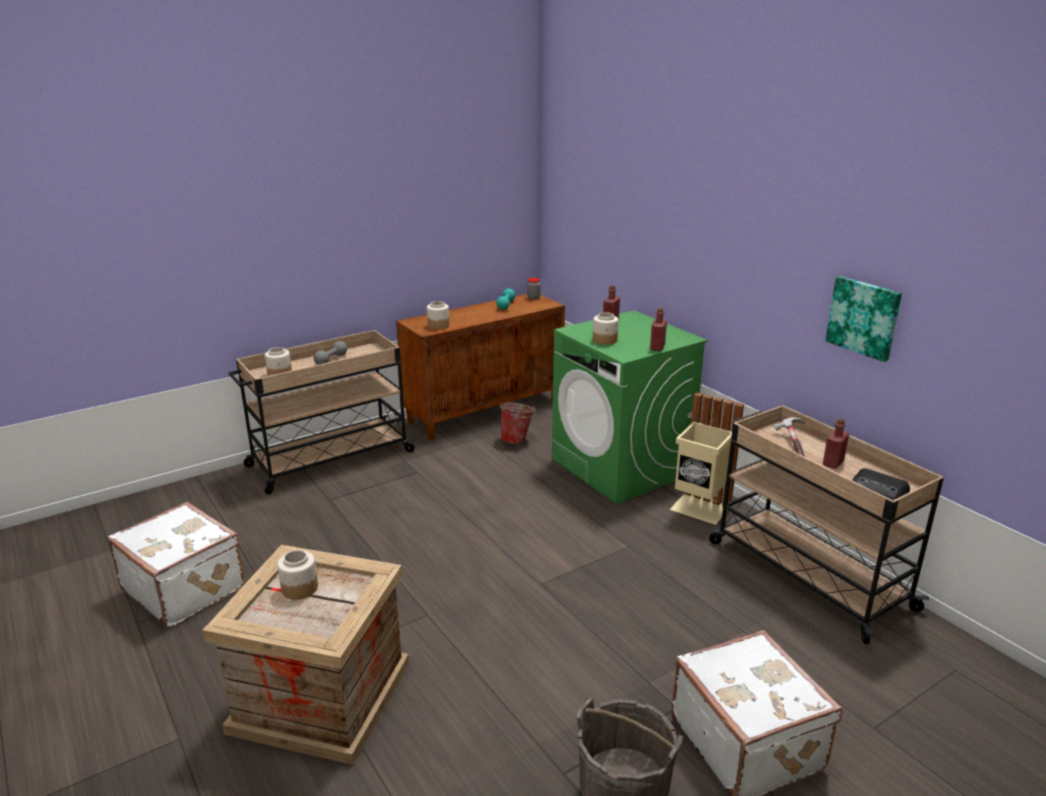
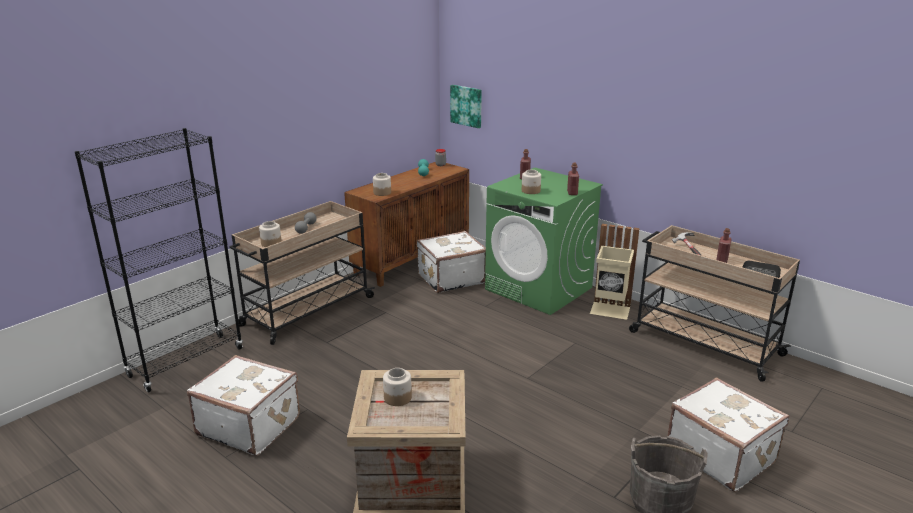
camera: 15 degrees left, 0 degrees up
bucket [500,403,536,444] -> white suitcase [417,231,486,293]
picture [825,276,902,362] -> picture moved to [450,85,482,128]
none -> black bookcase [75,128,243,392]

